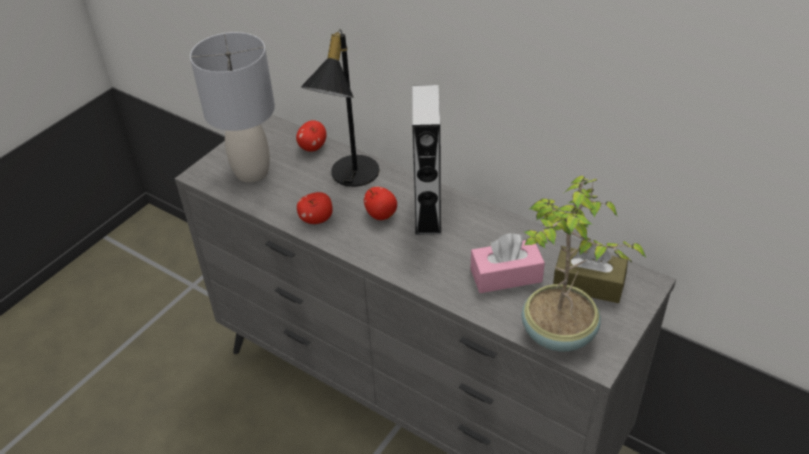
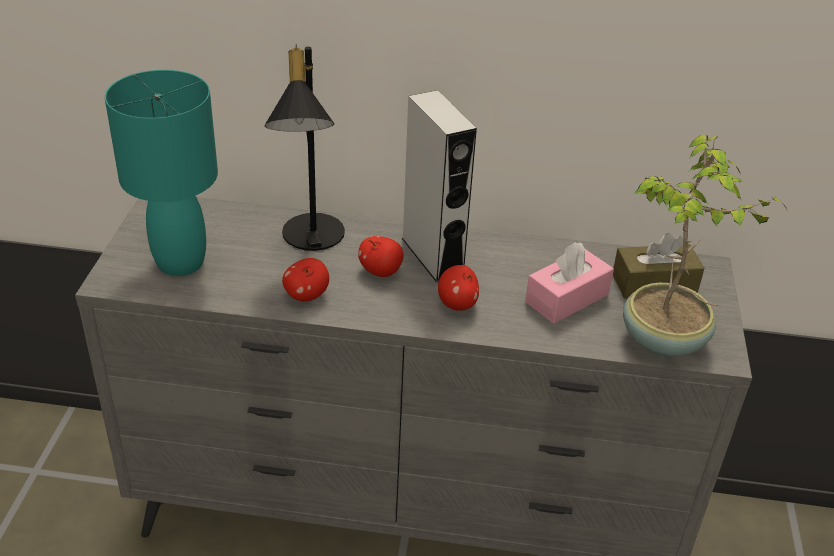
camera: 30 degrees left, 5 degrees down
grey table lamp [190,32,275,182] -> turquoise table lamp [105,70,218,276]
apple [296,120,326,152] -> apple moved to [438,265,479,311]

